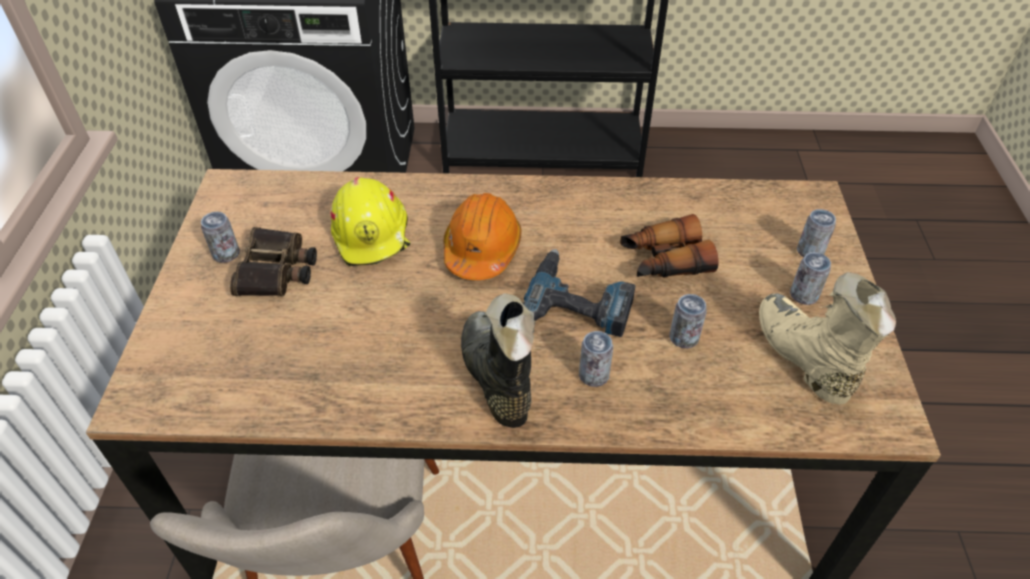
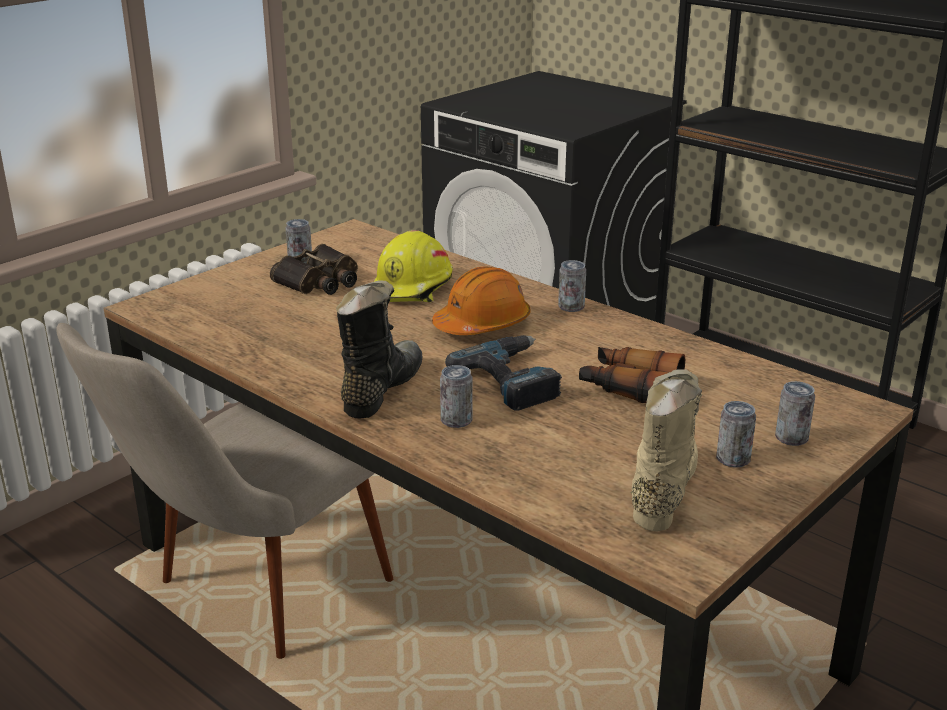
camera: 40 degrees right, 20 degrees down
can [670,294,707,349] -> can moved to [558,260,586,312]

